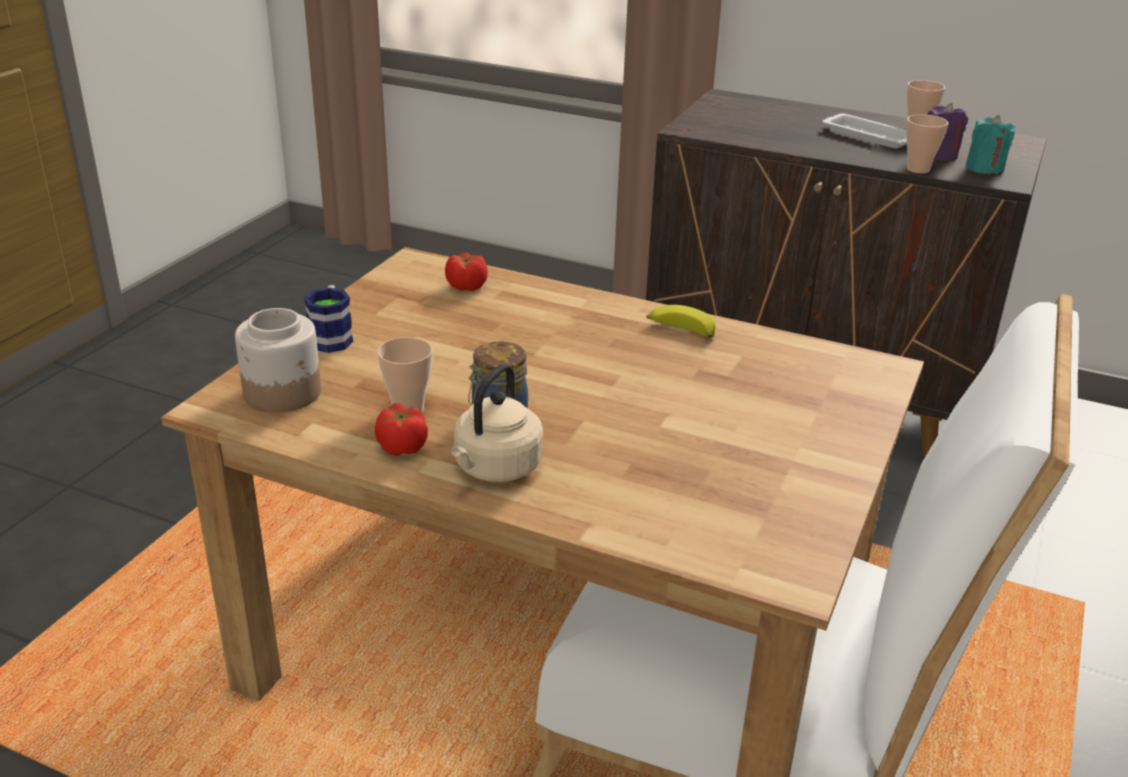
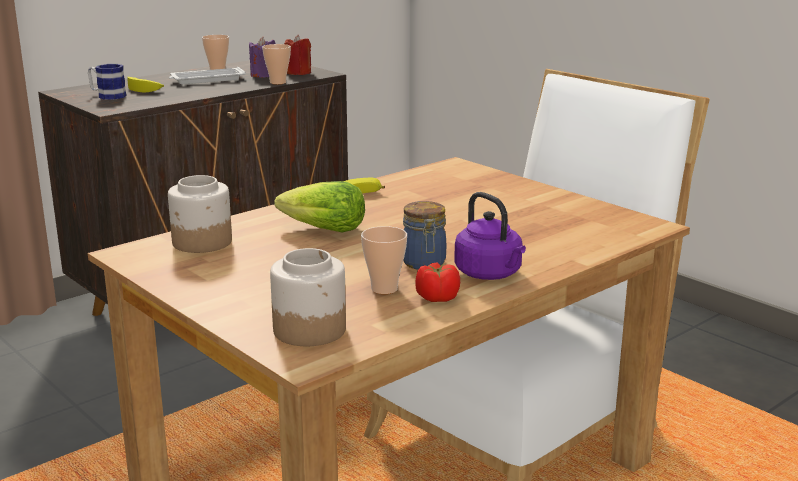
camera: 65 degrees left, 10 degrees down
mug [304,285,353,353] -> mug moved to [88,64,127,100]
tomato [445,253,488,291] -> jar [168,175,232,253]
beige kettle [451,363,543,482] -> purple kettle [454,192,526,280]
turquoise candle [966,115,1015,175] -> red candle [284,34,311,75]
none -> banana [127,77,164,92]
none -> lettuce [274,181,365,232]

